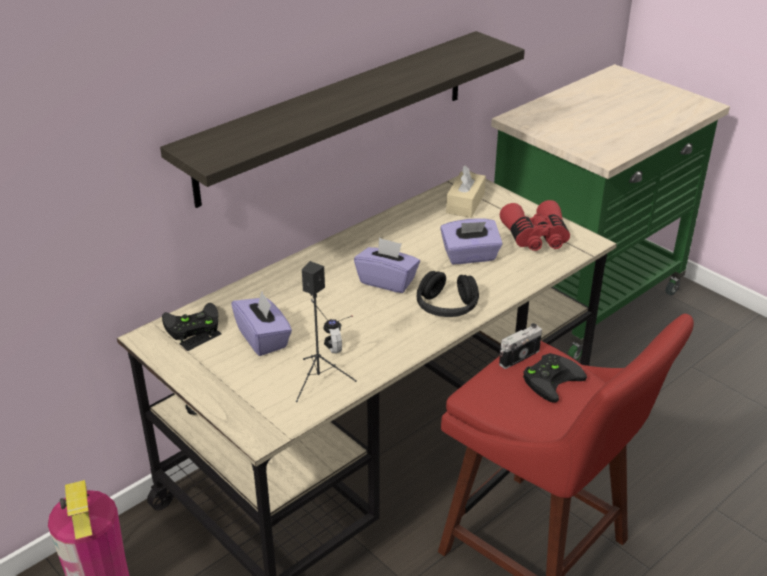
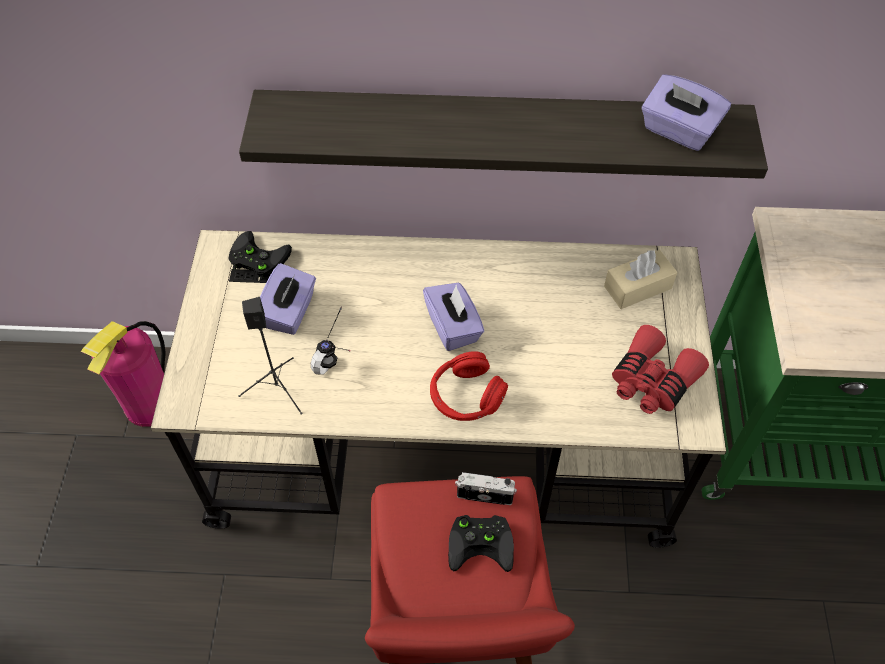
camera: 45 degrees right, 20 degrees up
black headphones [417,271,479,317] -> red headphones [430,351,508,421]
purple tissue box [440,218,503,264] -> purple tissue box moved to [642,74,731,151]

